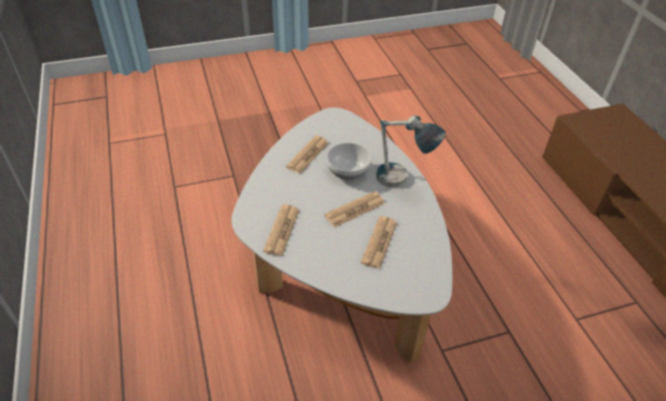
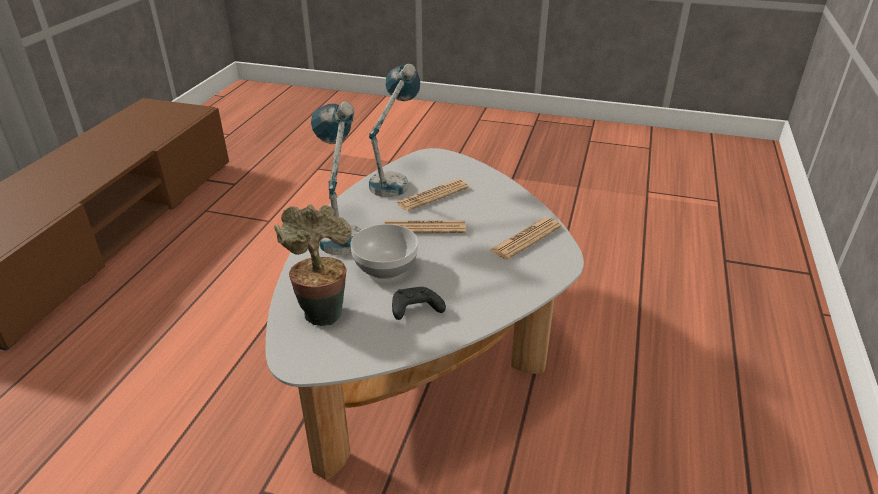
camera: 145 degrees left, 10 degrees down
newspaper [286,136,329,174] -> black game controller [392,287,446,320]
none -> potted plant [274,204,352,326]
none -> table lamp [369,64,420,197]

